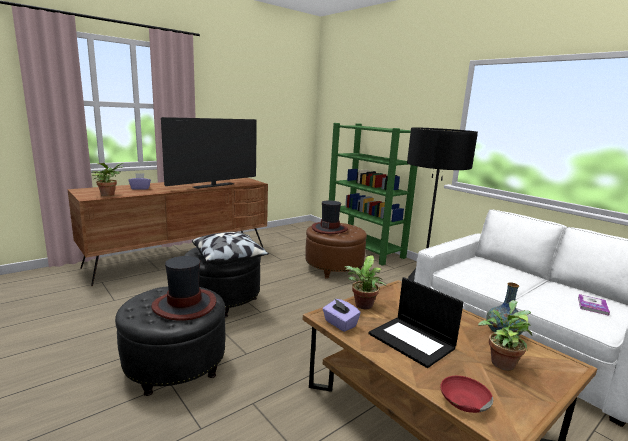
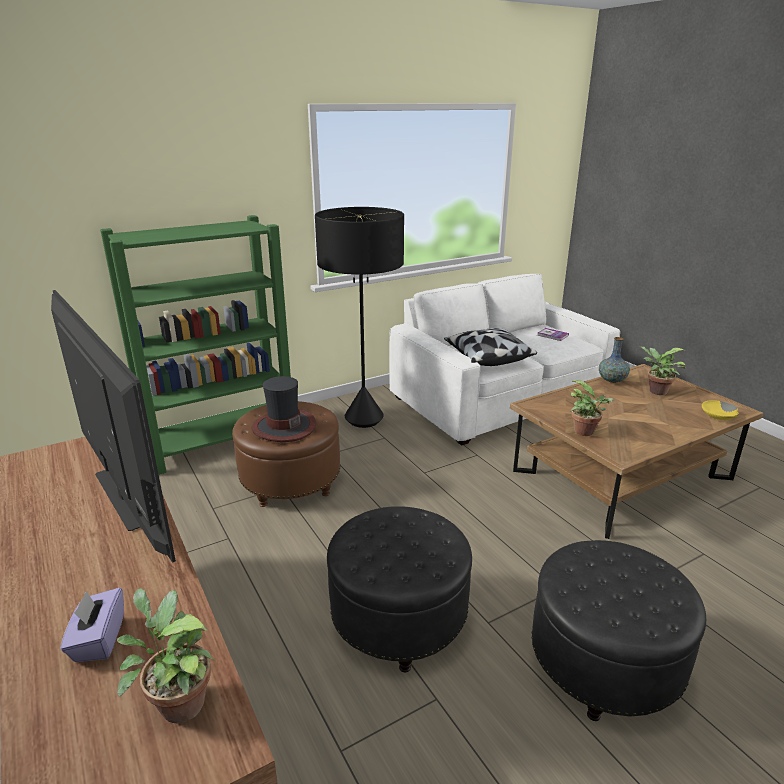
camera: 80 degrees left, 10 degrees up
hat [151,256,216,321] -> none
pillow [192,232,269,265] -> pillow moved to [444,328,537,366]
purple tissue box [323,299,361,332] -> none
laptop [369,277,464,368] -> none
red bowl [440,376,493,413] -> yellow bowl [702,400,739,420]

